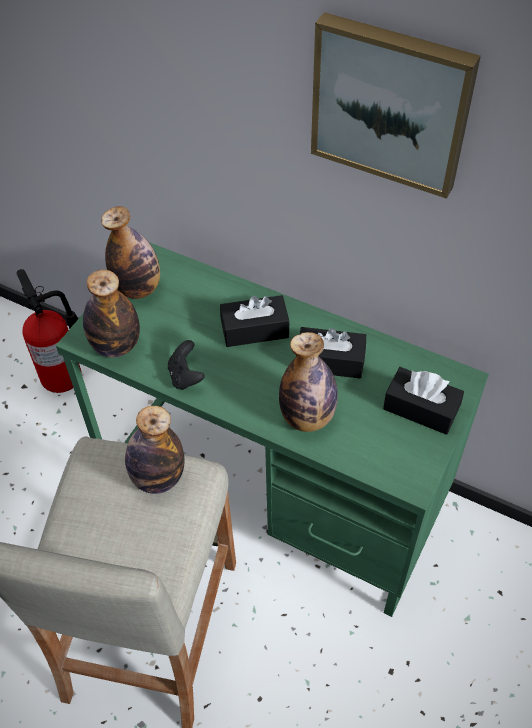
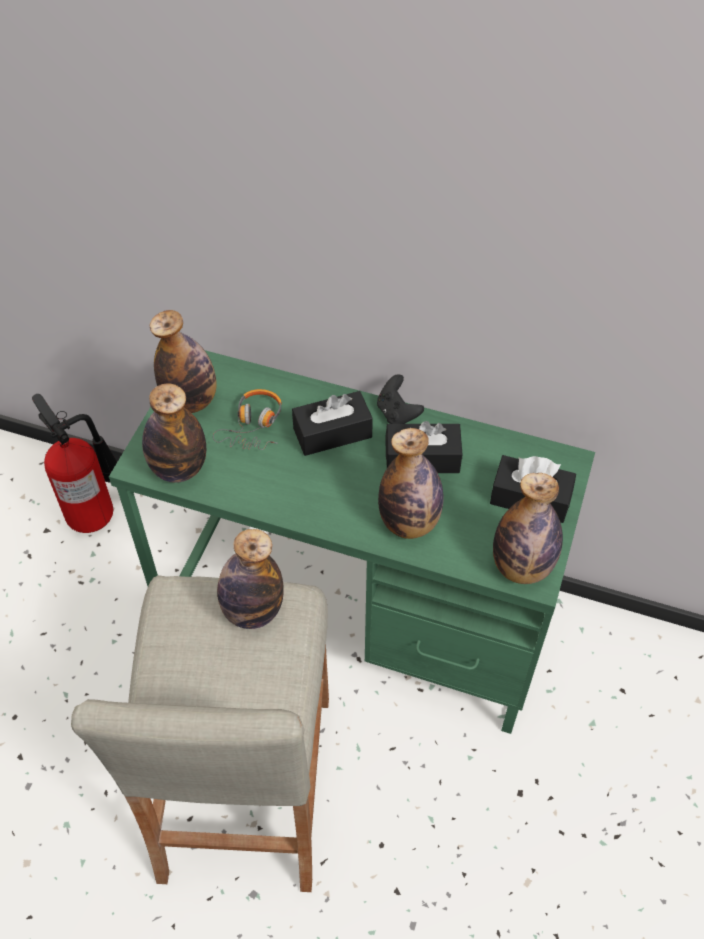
camera: 10 degrees left, 0 degrees up
black game controller [168,340,205,390] -> black game controller moved to [377,374,424,424]
picture [311,12,481,199] -> none
none -> headphones [213,389,282,450]
none -> bottle [493,473,563,584]

